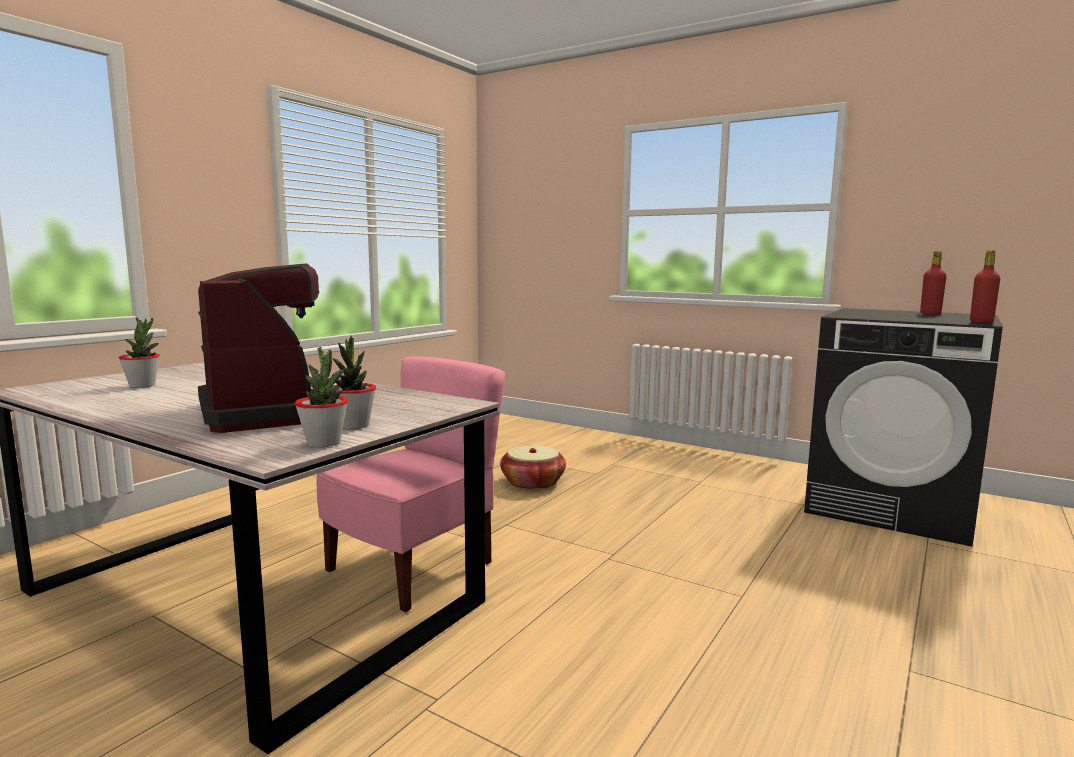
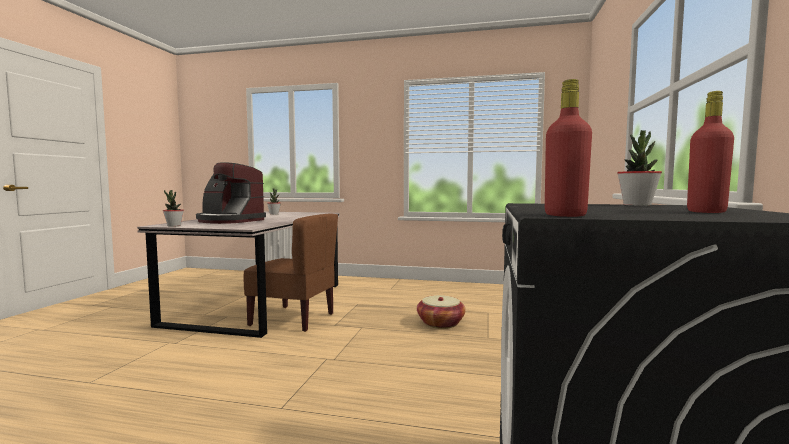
camera: 70 degrees right, 5 degrees down
coffee machine [198,264,337,433] -> coffee machine turned 75 degrees clockwise [196,162,266,224]
pink chair [317,357,505,612] -> brown chair [244,214,338,332]
potted plant [332,336,376,429] -> potted plant moved to [617,130,662,206]

